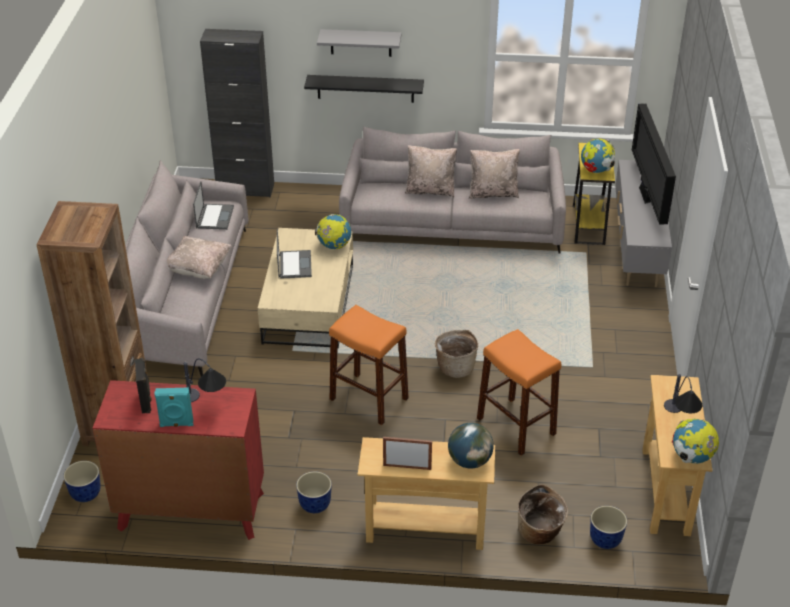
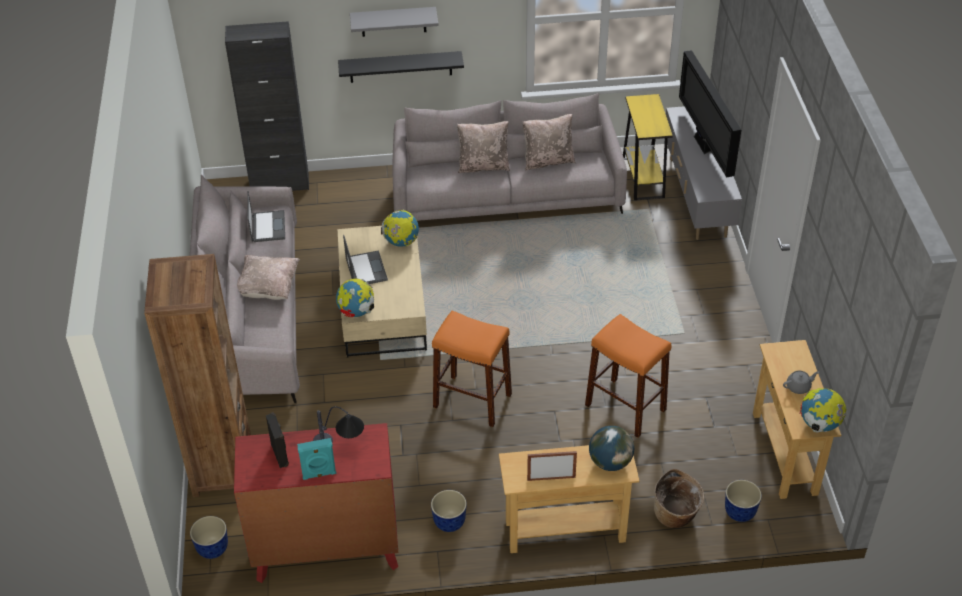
camera: 10 degrees left, 5 degrees up
basket [435,330,478,378] -> none
globe [581,138,615,173] -> globe moved to [336,279,374,317]
table lamp [664,374,702,413] -> grey teapot [783,371,819,394]

